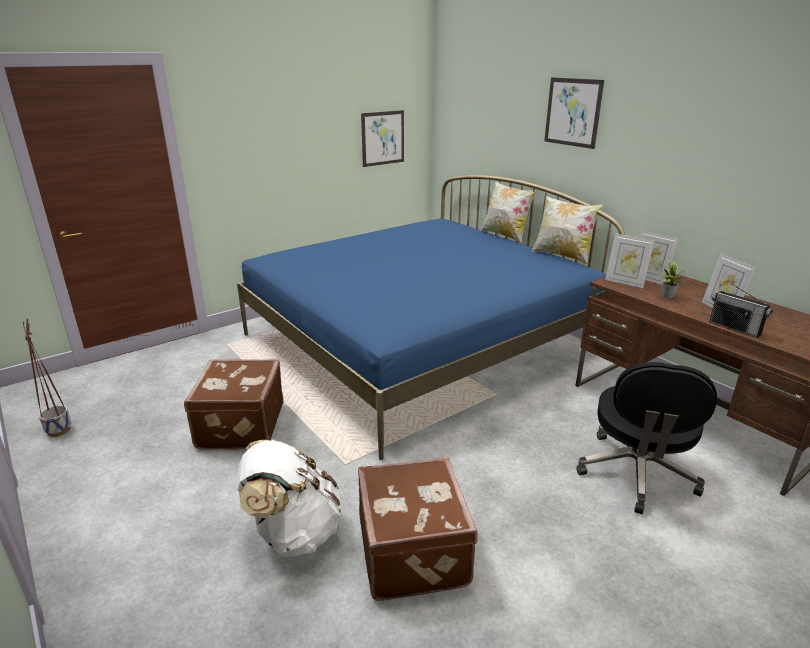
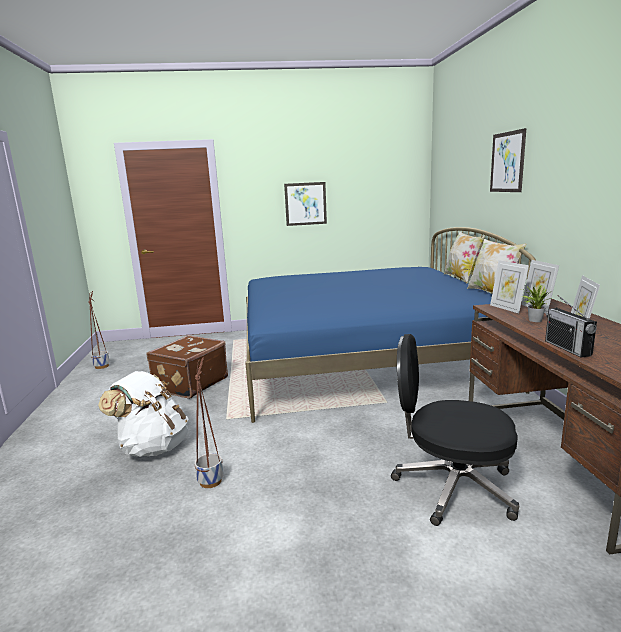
camera: 30 degrees right, 10 degrees down
brown suitcase [358,457,478,601] -> planter [195,357,223,488]
picture [361,110,404,167] -> picture moved to [284,182,327,226]
black office chair [576,362,717,514] -> black office chair turned 60 degrees clockwise [391,334,519,526]

